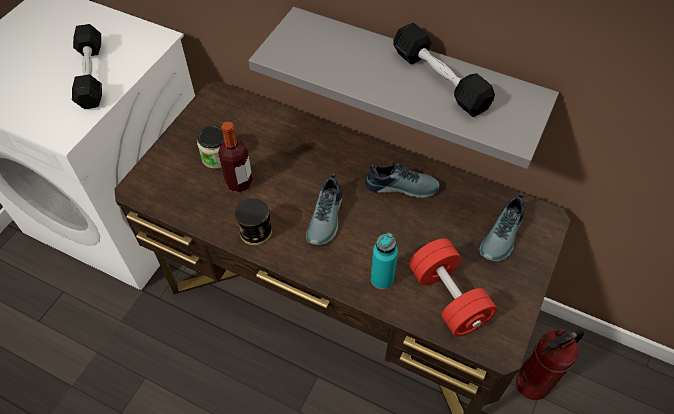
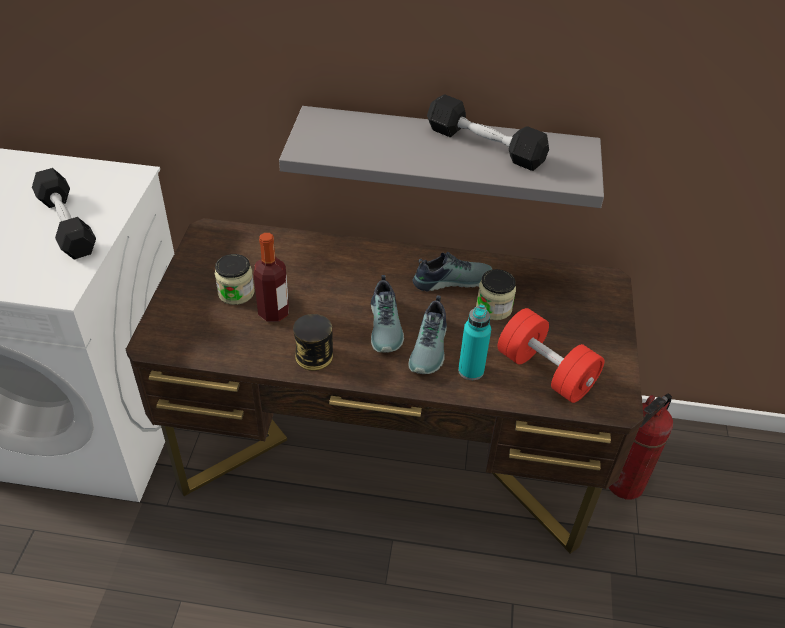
camera: 20 degrees left, 10 degrees down
shoe [479,193,524,261] -> shoe moved to [408,295,447,374]
none -> jar [476,269,516,320]

